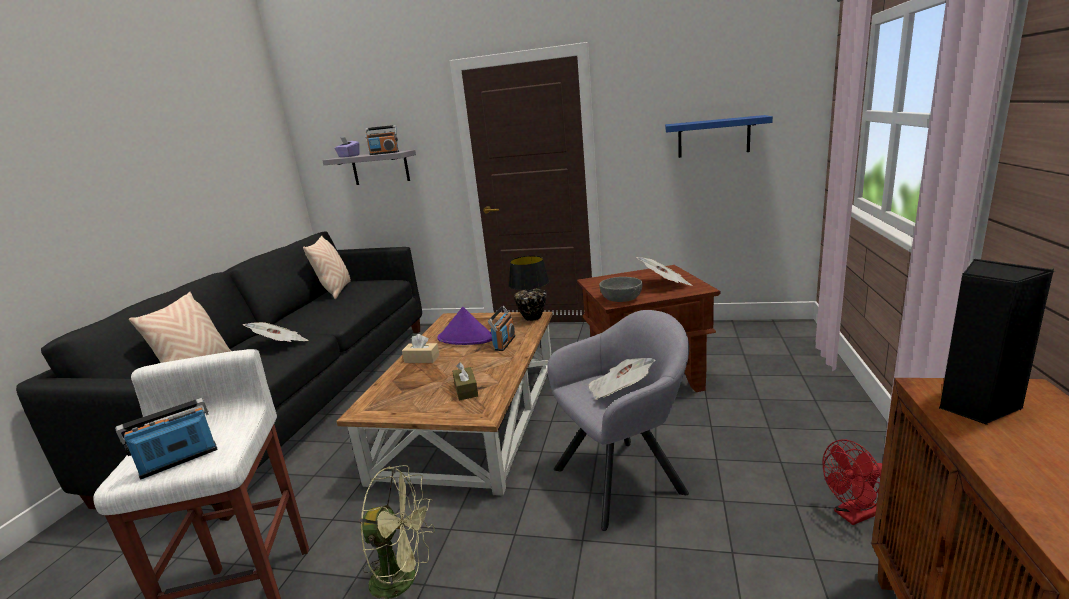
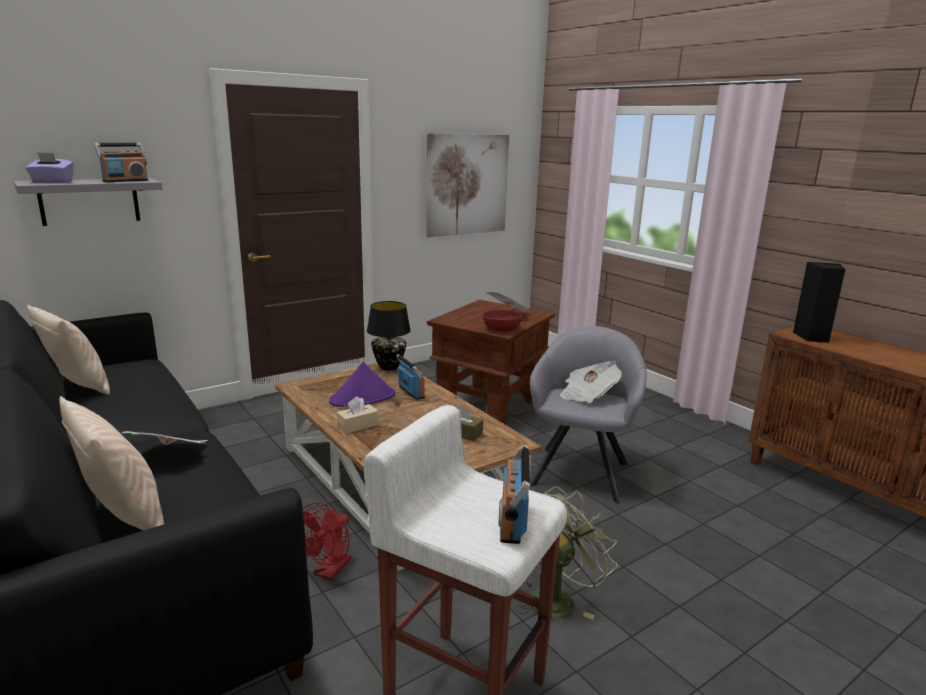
camera: 50 degrees left, 0 degrees up
grey bowl [599,277,643,302] -> red bowl [483,310,522,332]
blue shelf [665,115,773,158] -> picture [426,133,509,237]
red fan [822,439,882,525] -> red fan moved to [303,503,351,581]

